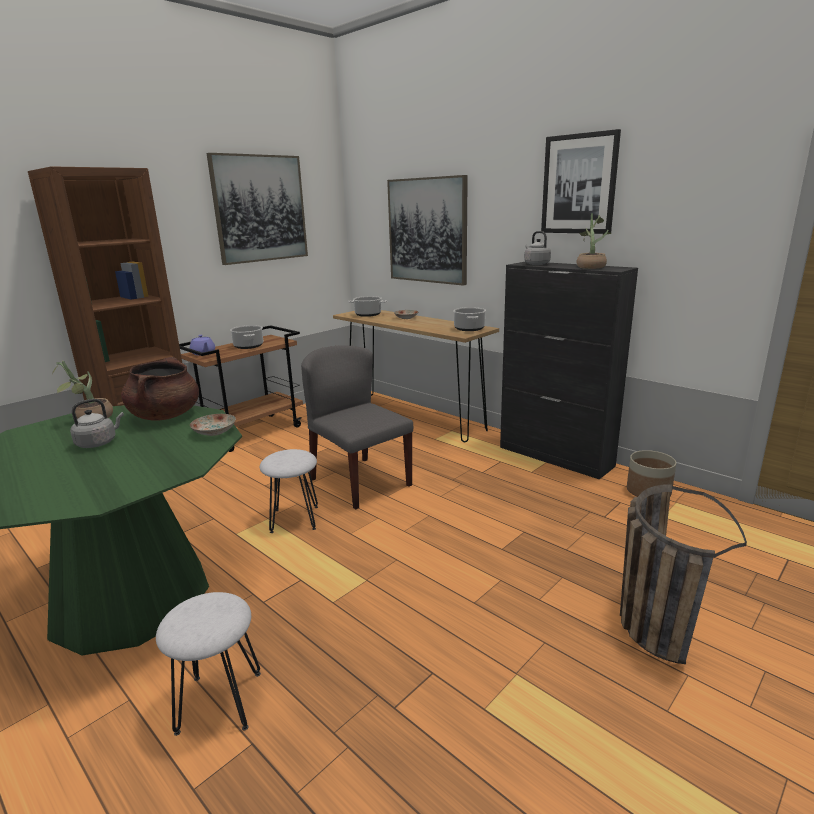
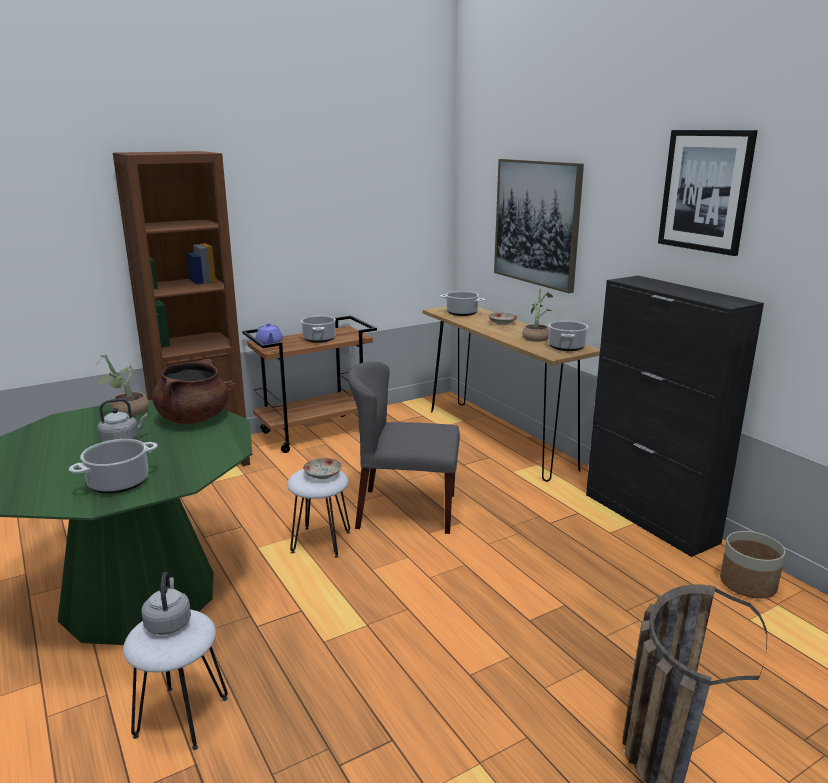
camera: 15 degrees right, 0 degrees up
plate [190,414,236,436] -> plate moved to [303,458,342,479]
picture [207,153,308,265] -> none
grey chair [301,345,413,509] -> grey chair turned 60 degrees counterclockwise [348,362,460,534]
grey kettle [524,231,551,265] -> grey kettle moved to [141,572,191,635]
potted plant [577,213,612,269] -> potted plant moved to [522,289,553,342]
none -> cooking pot [69,439,158,494]

